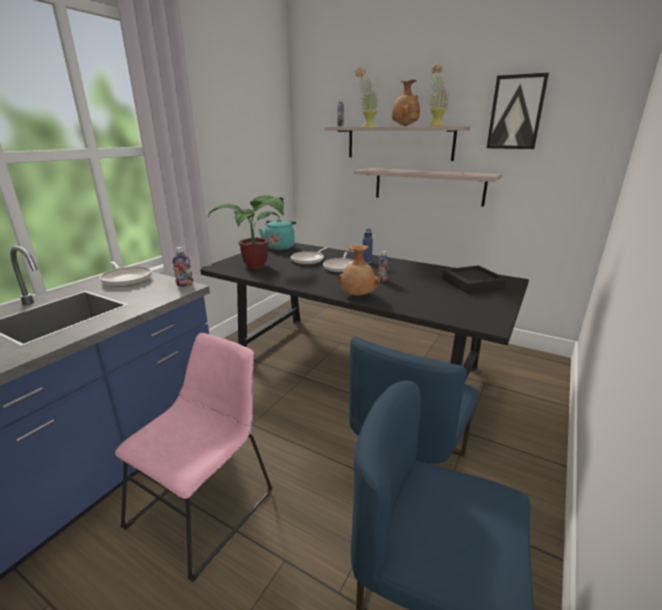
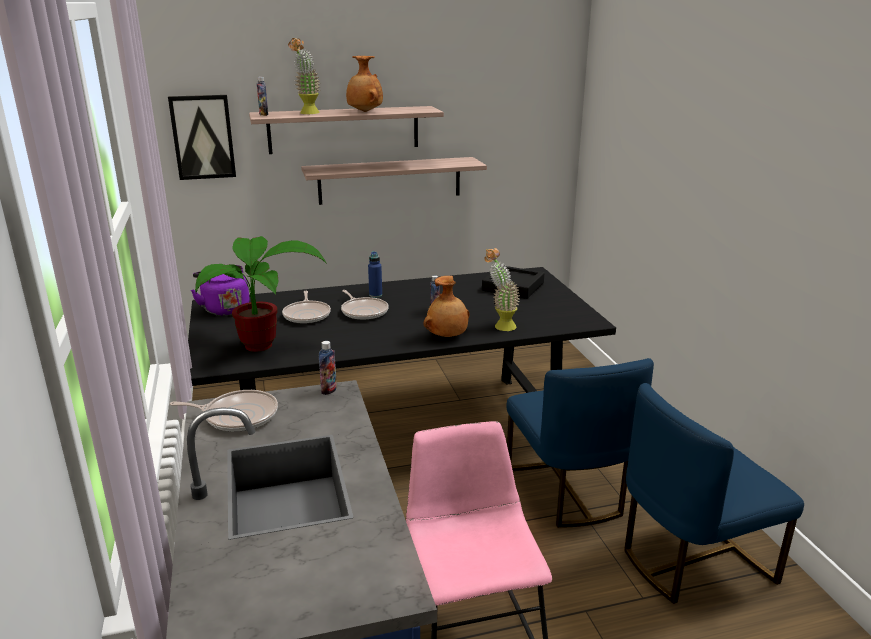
camera: 45 degrees left, 0 degrees up
turquoise kettle [259,219,296,250] -> purple kettle [191,265,250,316]
potted plant [429,63,449,126] -> potted plant moved to [485,248,520,331]
picture [487,73,549,149] -> picture moved to [168,95,236,180]

